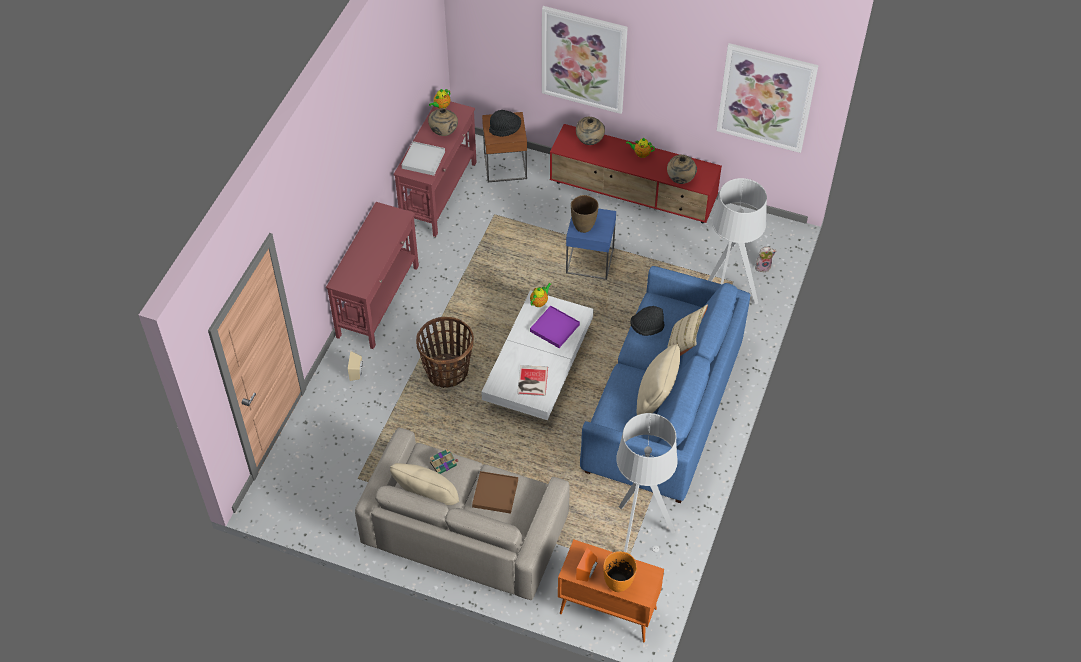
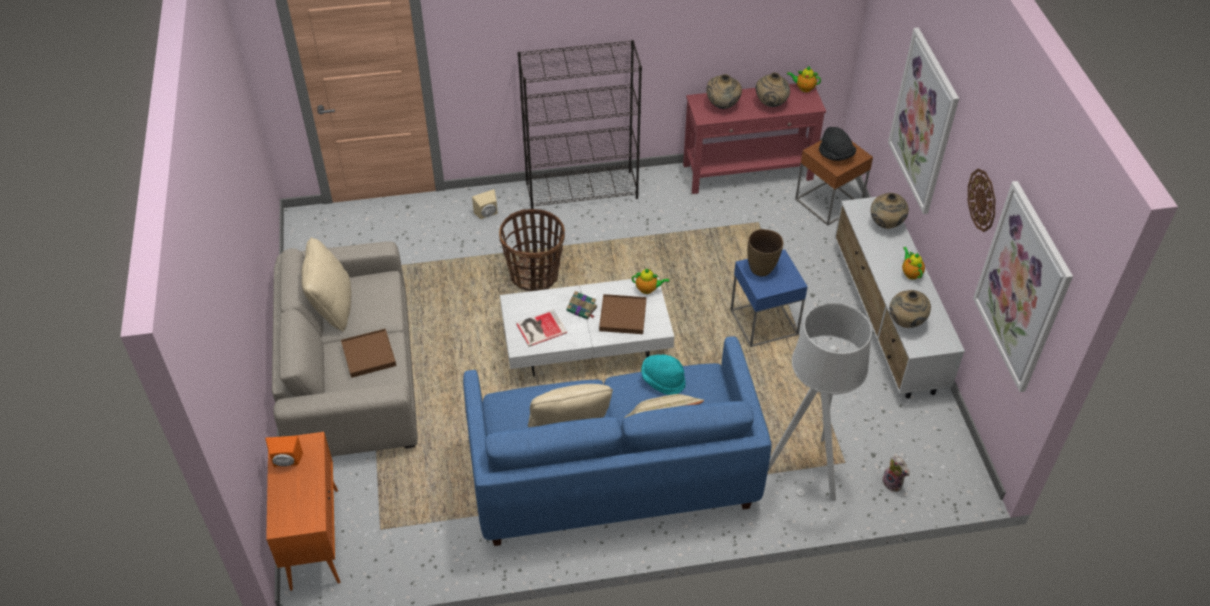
camera: 60 degrees right, 5 degrees down
red console table [326,202,419,349] -> black bookcase [517,40,642,209]
white tray [402,141,445,176] -> beige vase [706,74,742,109]
book [430,448,458,474] -> book moved to [567,291,597,319]
purple tray [530,306,580,348] -> brown tray [599,294,646,334]
red tv stand [550,124,722,223] -> white tv stand [834,197,965,399]
orange vase [603,551,637,592] -> none
grey floor lamp [616,413,678,553] -> none
black hat [630,306,664,336] -> turquoise hat [641,355,686,395]
none -> wall clock [968,168,995,232]

